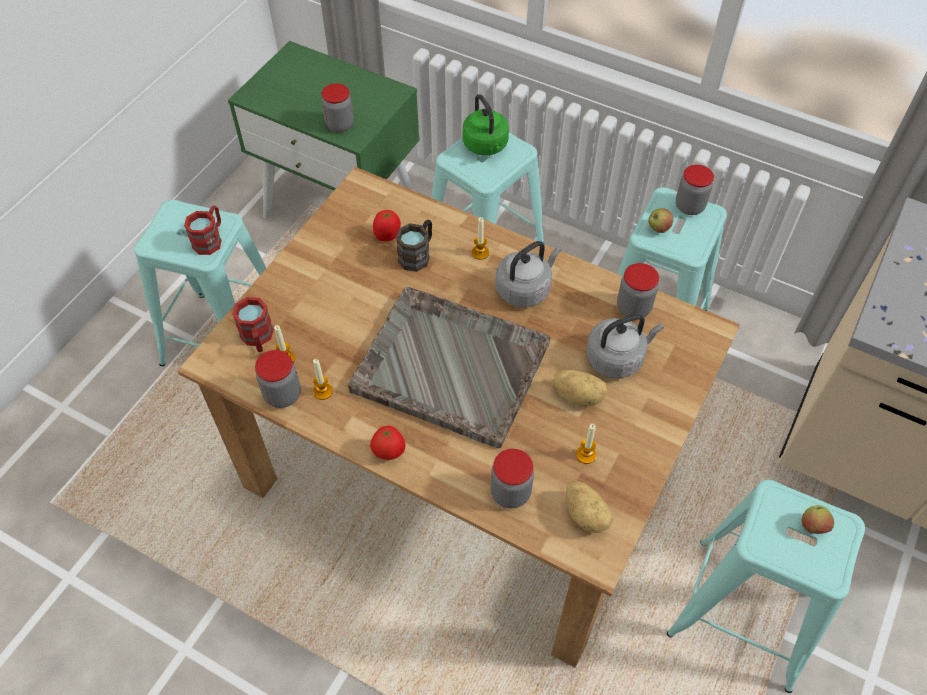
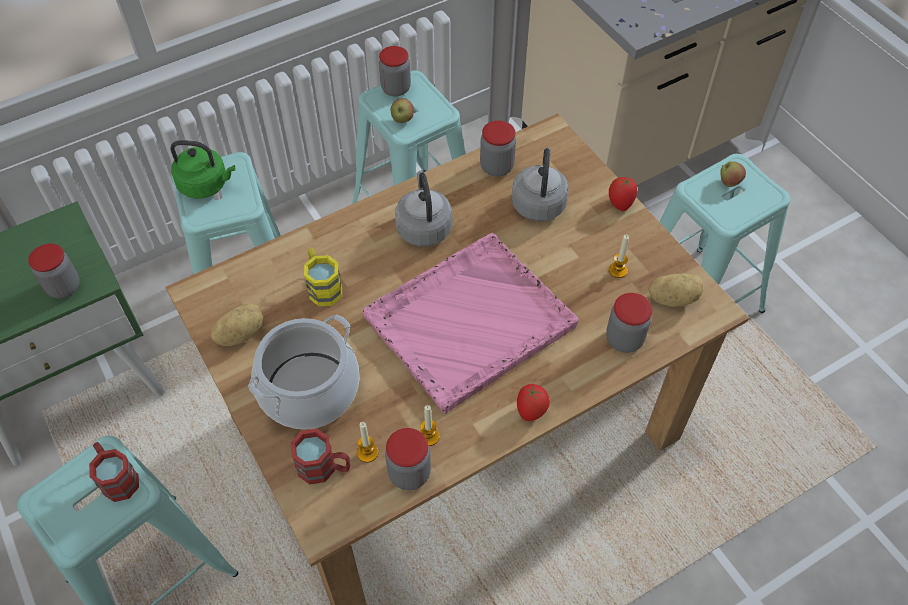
camera: 60 degrees left, 0 degrees up
grey tray [348,287,551,448] -> pink tray [363,233,579,414]
tomato [373,210,401,242] -> tomato moved to [609,176,637,211]
brown mug [396,220,432,272] -> yellow mug [304,248,342,306]
candle [472,217,489,260] -> none
potato [553,370,607,406] -> potato moved to [210,303,263,346]
none -> cooking pot [248,315,360,429]

